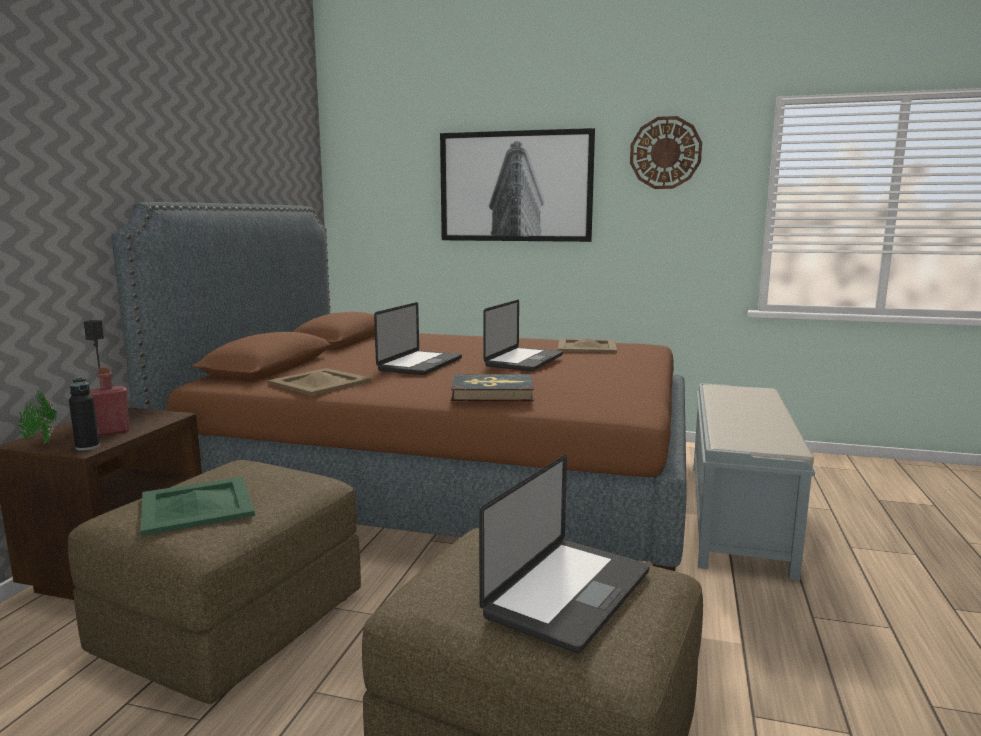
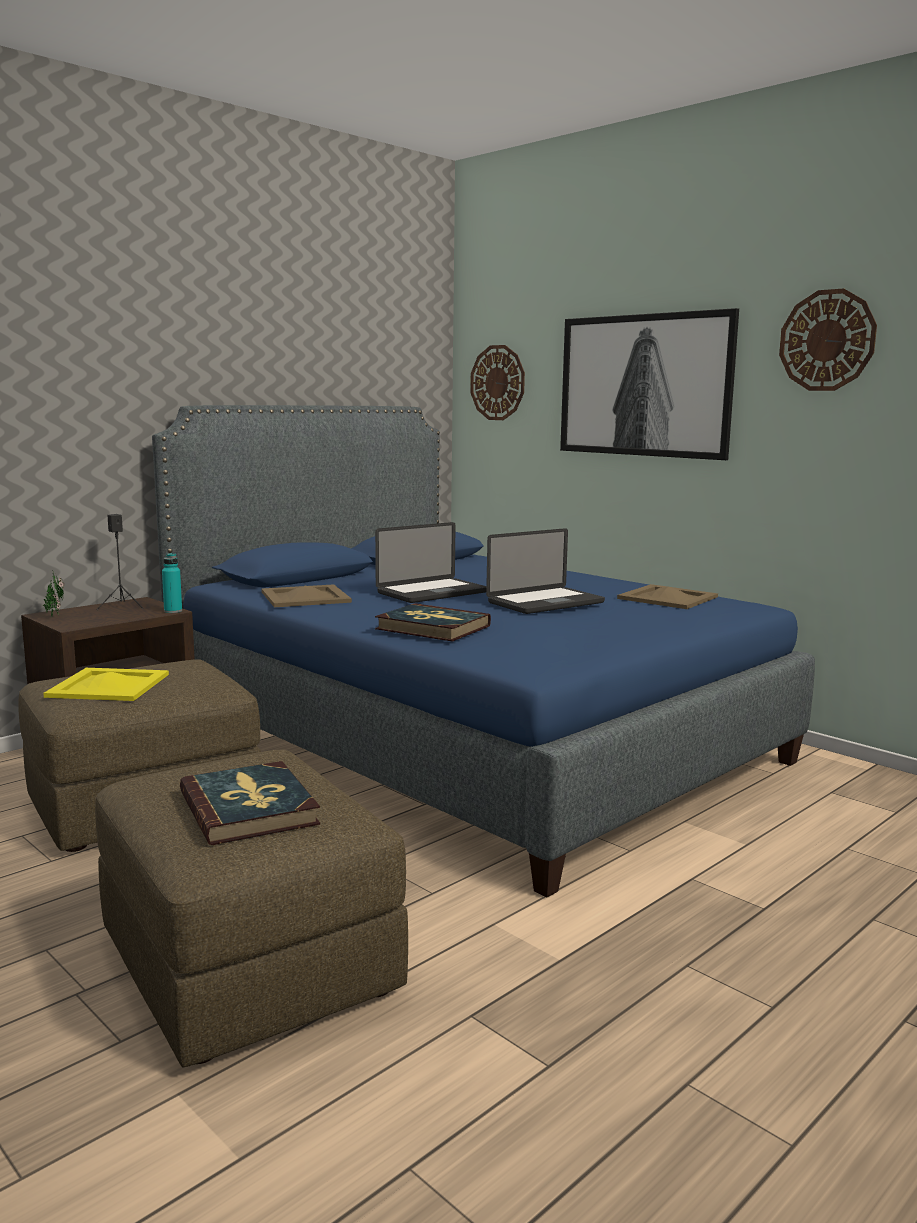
camera: 30 degrees right, 0 degrees up
black bottle [69,378,100,451] -> none
red bottle [90,367,130,436] -> none
brown bed [112,202,687,571] -> blue bed [152,405,815,897]
green tray [141,477,255,536] -> yellow tray [43,668,169,701]
laptop [479,455,649,653] -> book [180,761,320,845]
grey bench [693,383,815,581] -> none
none -> turquoise bottle [162,553,182,613]
none -> wall clock [470,345,525,420]

